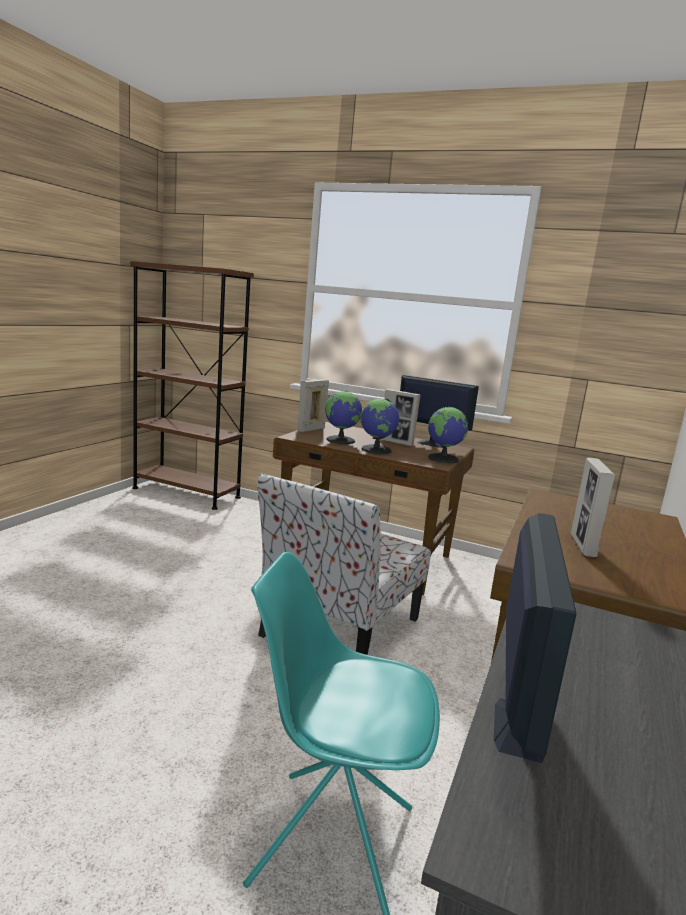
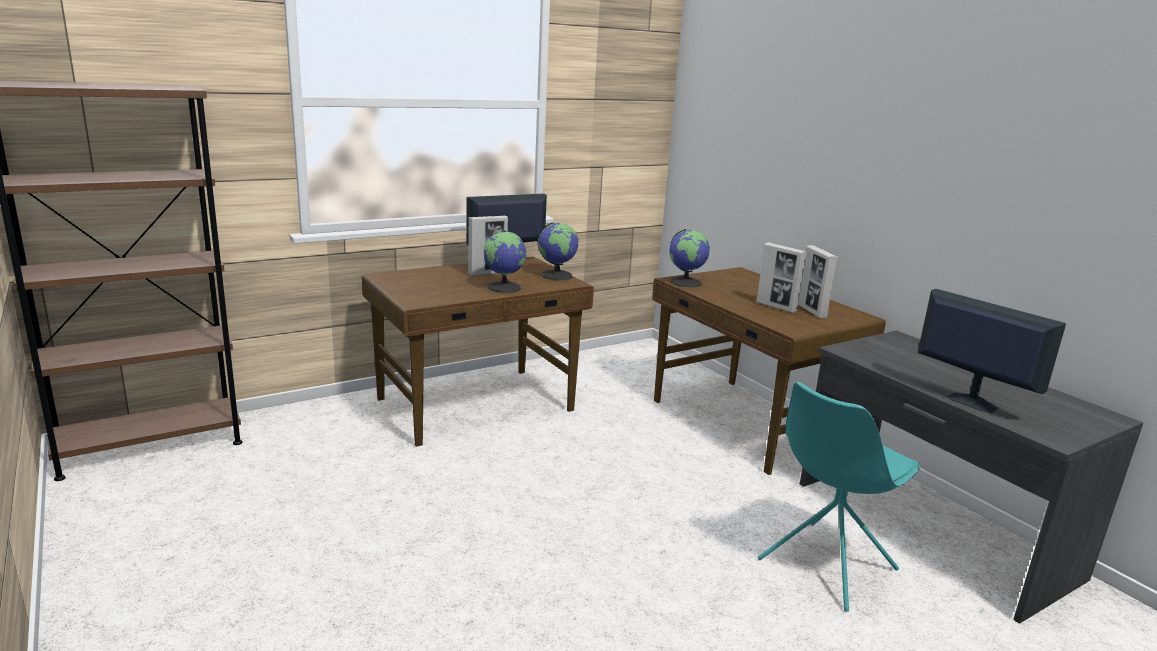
camera: 55 degrees left, 5 degrees up
chair [257,473,431,655] -> none
picture frame [297,379,329,432] -> picture frame moved to [798,245,838,318]
globe [325,390,362,444] -> globe moved to [669,229,710,287]

